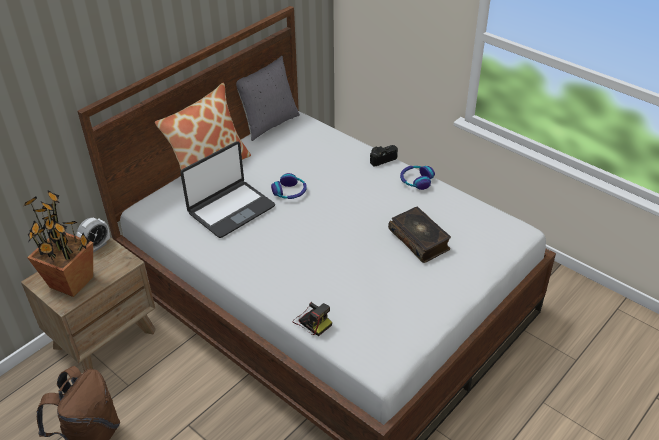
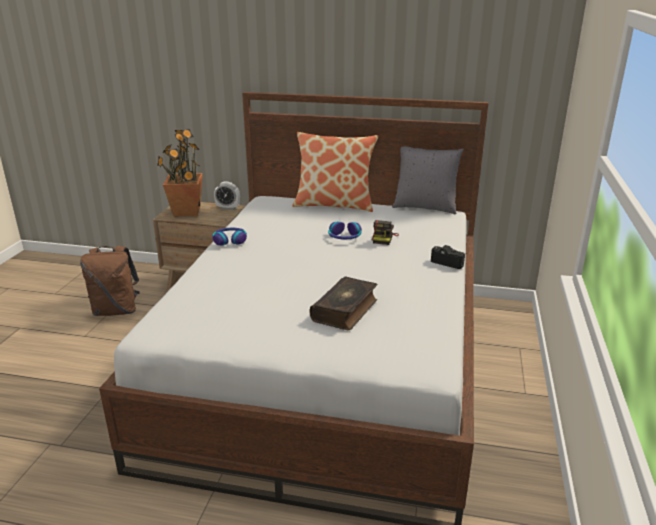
camera: 60 degrees right, 15 degrees down
laptop [180,141,275,238] -> none
camera [293,302,332,336] -> camera moved to [371,220,399,245]
headphones [400,166,435,190] -> headphones moved to [212,228,247,246]

